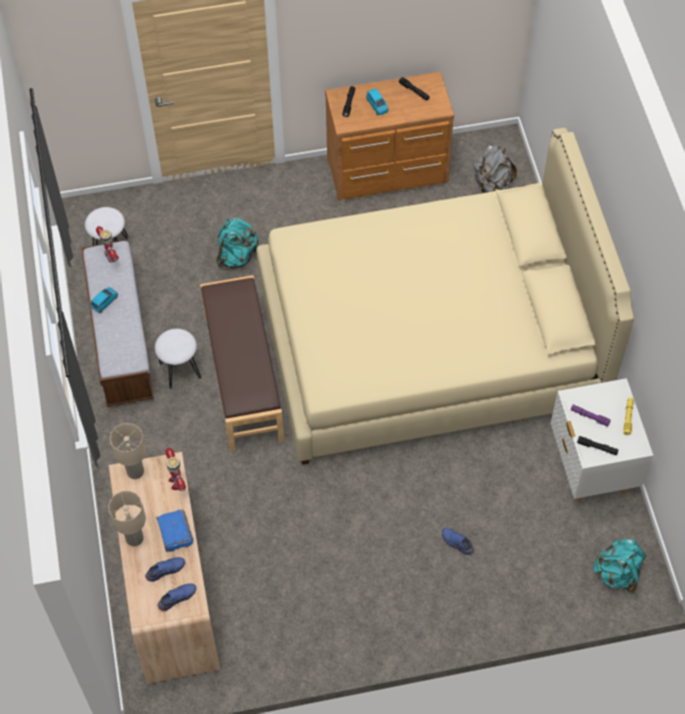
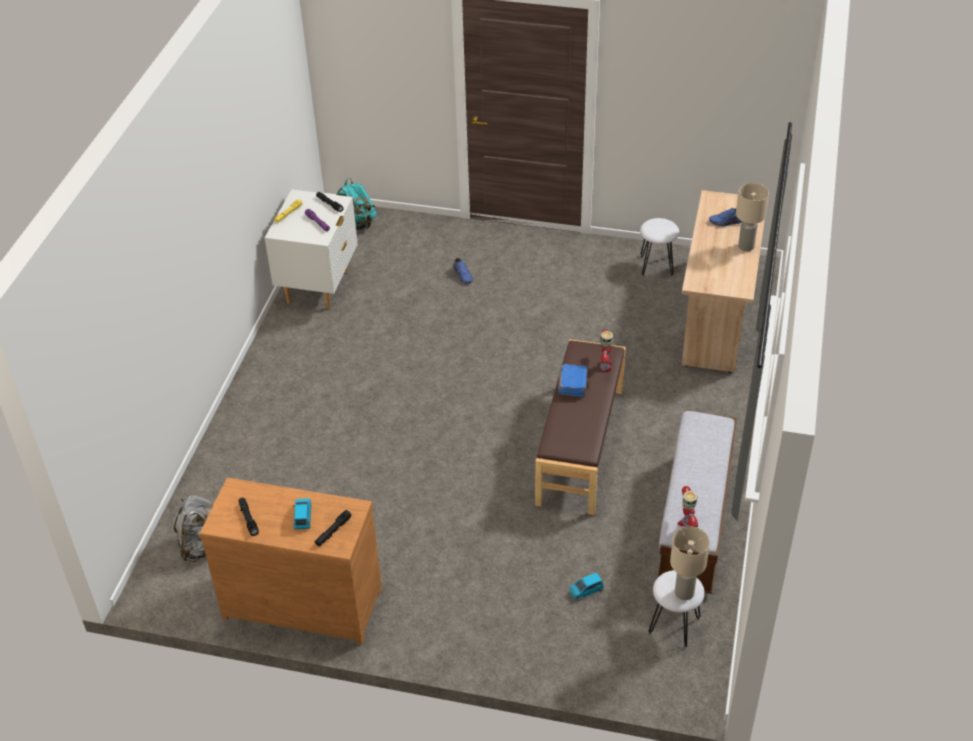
camera: 155 degrees left, 15 degrees down
blue toy car [91,287,118,313] -> blue toy car moved to [570,572,604,600]
beige table lamp [110,423,146,479] -> beige table lamp moved to [670,526,710,600]
white stool [155,329,201,390] -> white stool moved to [640,218,679,276]
blue book [156,510,193,552] -> blue book moved to [558,364,588,397]
blue shoe [157,583,196,611] -> none
toy robot [165,448,186,491] -> toy robot moved to [600,329,614,371]
turquoise backpack [216,218,258,270] -> none
beige bed [256,128,634,465] -> none

